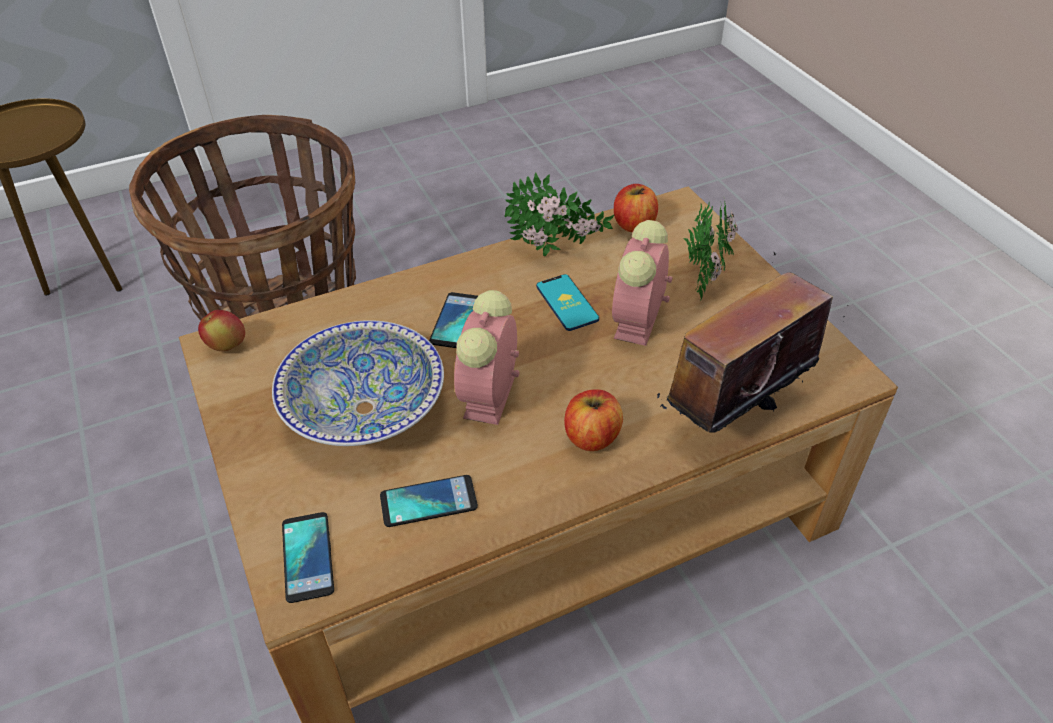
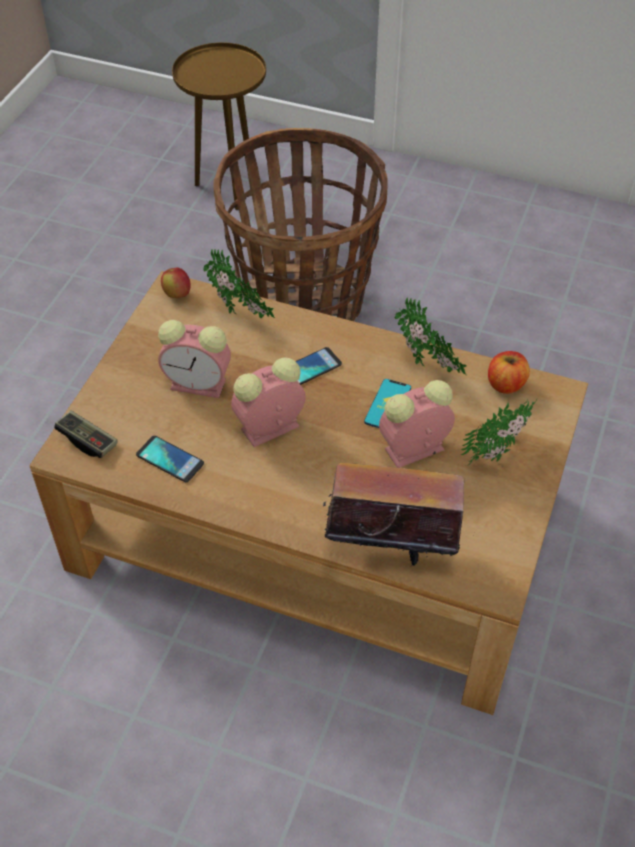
camera: 45 degrees right, 5 degrees up
bowl [272,320,444,446] -> alarm clock [158,320,231,398]
phone [282,512,334,603] -> game controller [54,411,117,458]
apple [564,390,623,451] -> none
none -> potted plant [204,249,275,318]

